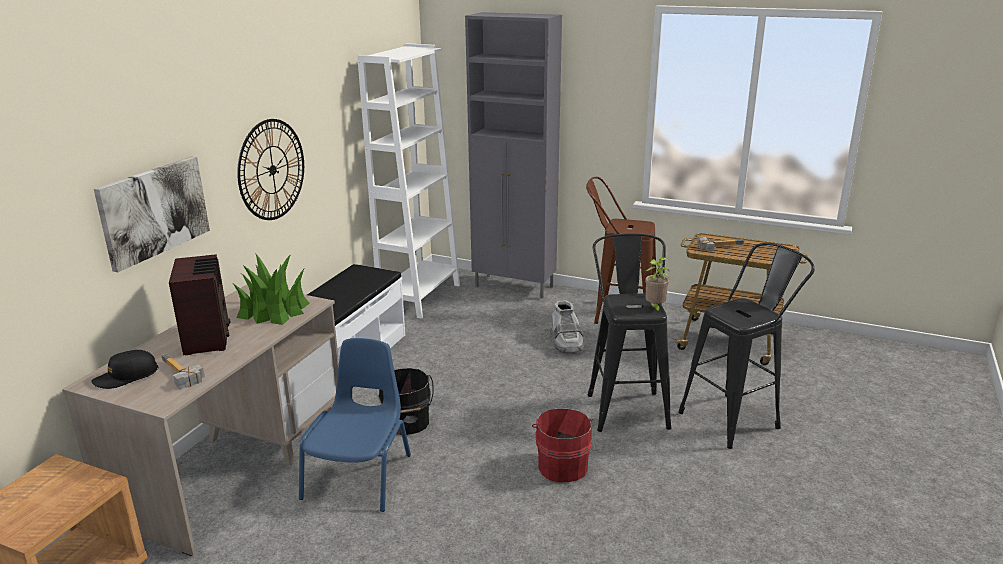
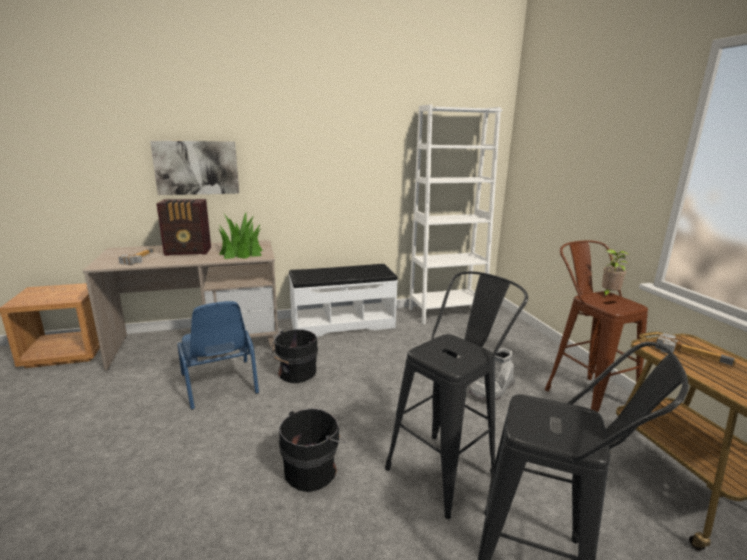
camera: 50 degrees right, 5 degrees down
black cap [91,350,158,389] -> none
radio [169,254,231,355] -> radio turned 45 degrees clockwise [156,199,211,256]
wall clock [237,119,304,220] -> none
blue chair [299,338,411,512] -> blue chair turned 90 degrees clockwise [177,301,259,410]
grey cabinet [465,12,562,299] -> none
red bucket [532,408,593,482] -> black bucket [279,408,346,492]
potted plant [645,257,670,313] -> potted plant moved to [602,249,630,297]

